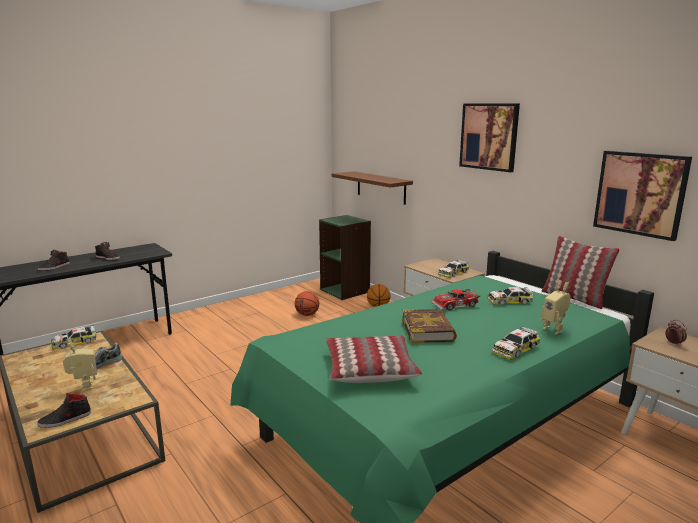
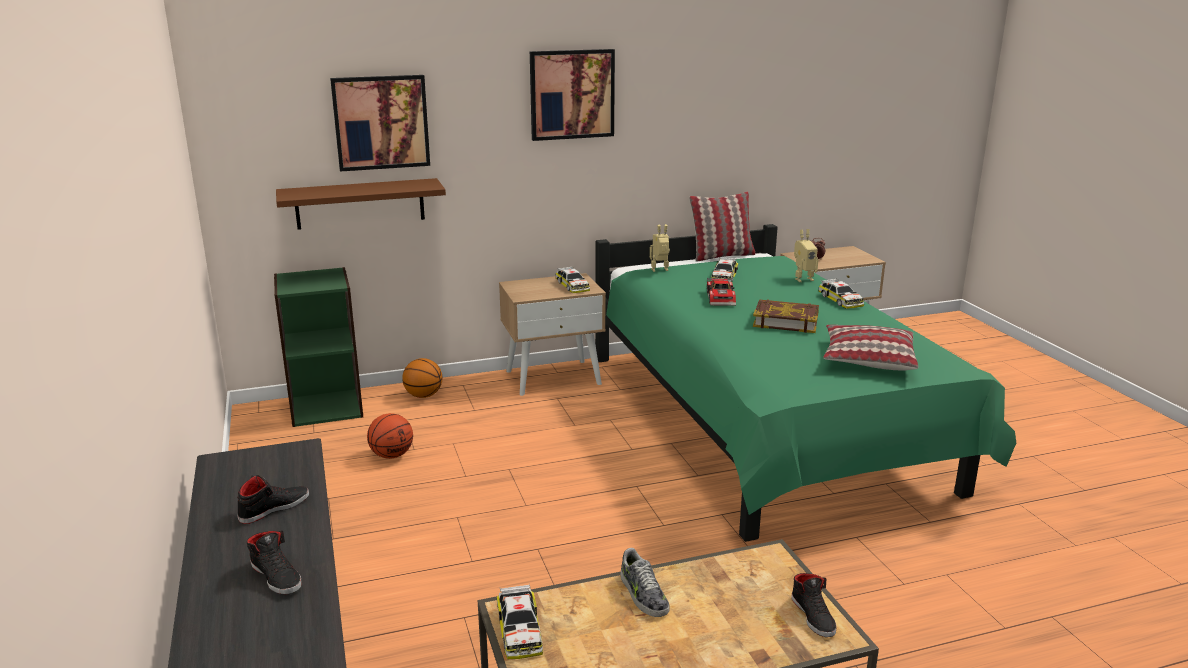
camera: 70 degrees left, 5 degrees up
toy robot [63,340,97,391] -> toy robot moved to [650,224,670,272]
picture [593,151,692,241] -> picture moved to [330,75,430,172]

